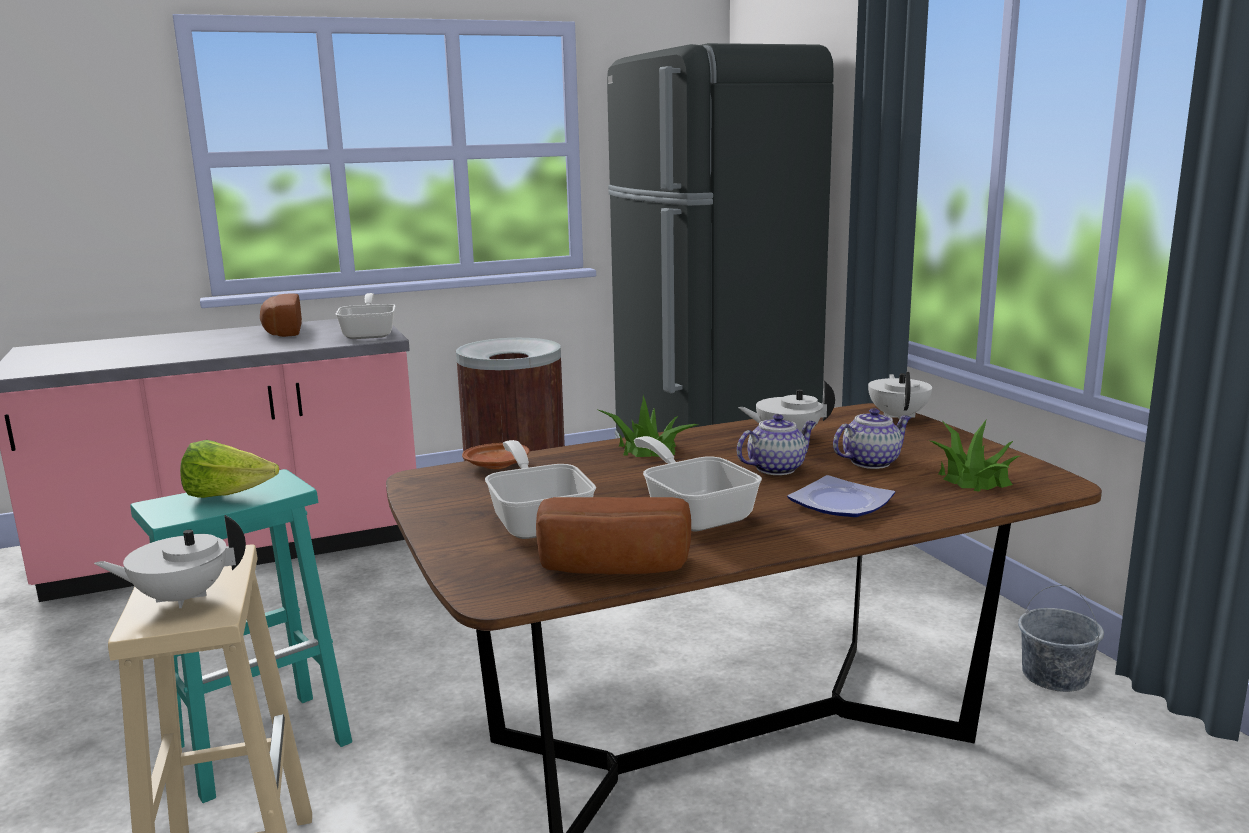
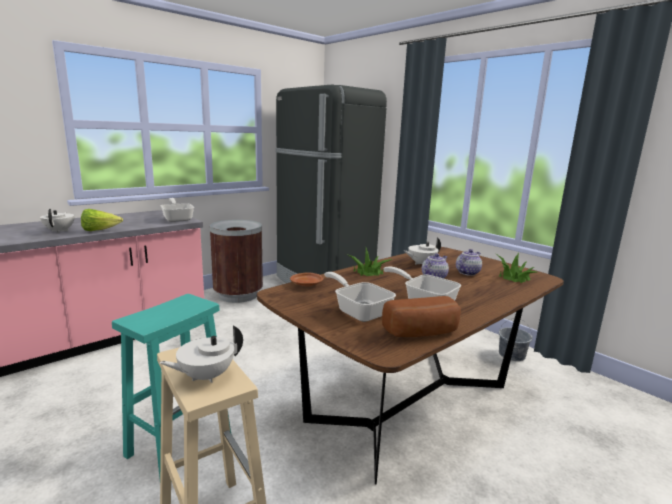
camera: 20 degrees left, 0 degrees up
lettuce [180,440,279,498] -> lettuce moved to [81,209,123,231]
bread [260,293,302,337] -> none
plate [787,475,895,517] -> none
white teapot [868,372,932,420] -> white teapot moved to [40,209,75,233]

